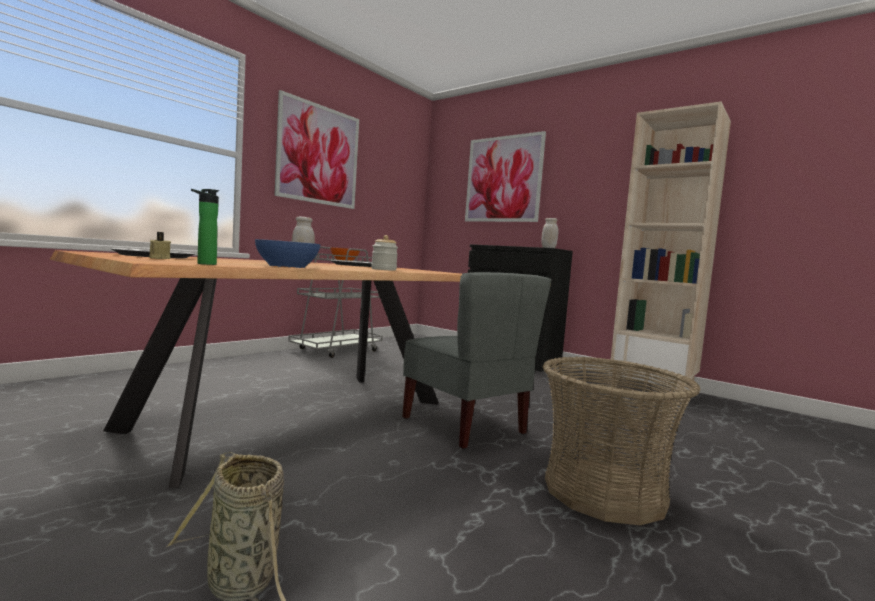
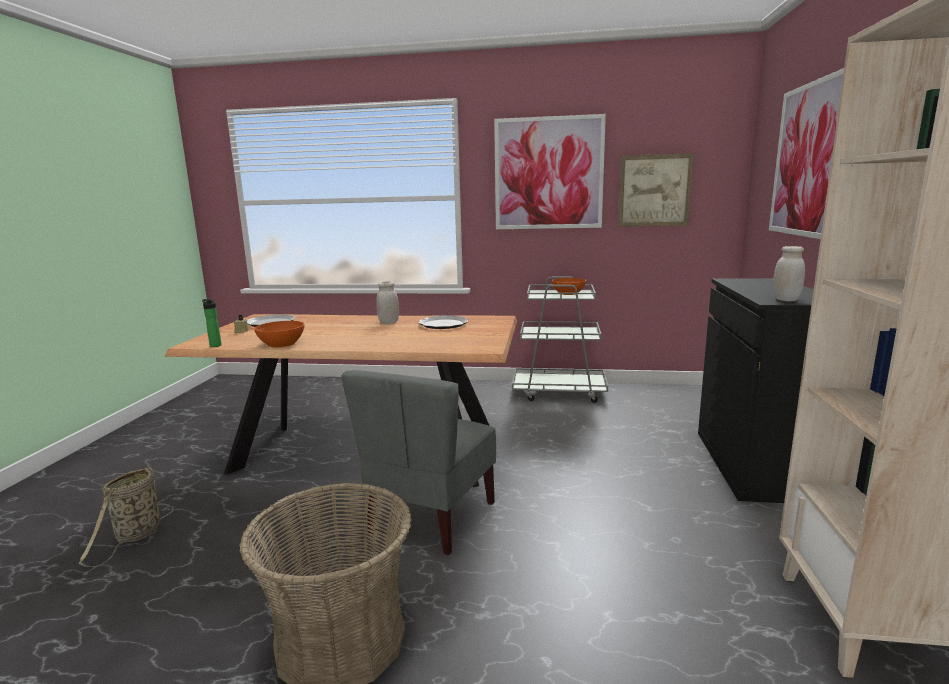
camera: 60 degrees right, 10 degrees up
blue bowl [255,239,321,268] -> orange bowl [254,321,304,348]
jar [371,235,398,271] -> none
none -> picture [618,153,694,227]

